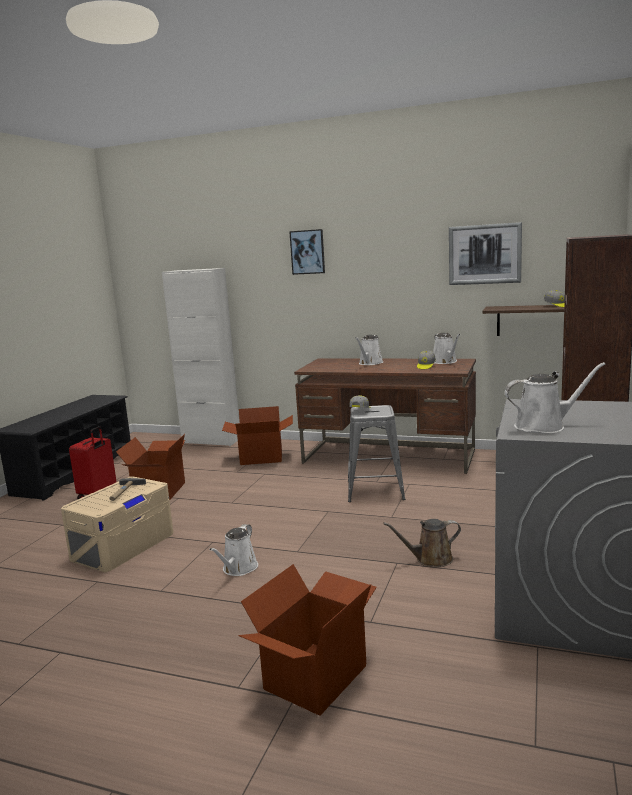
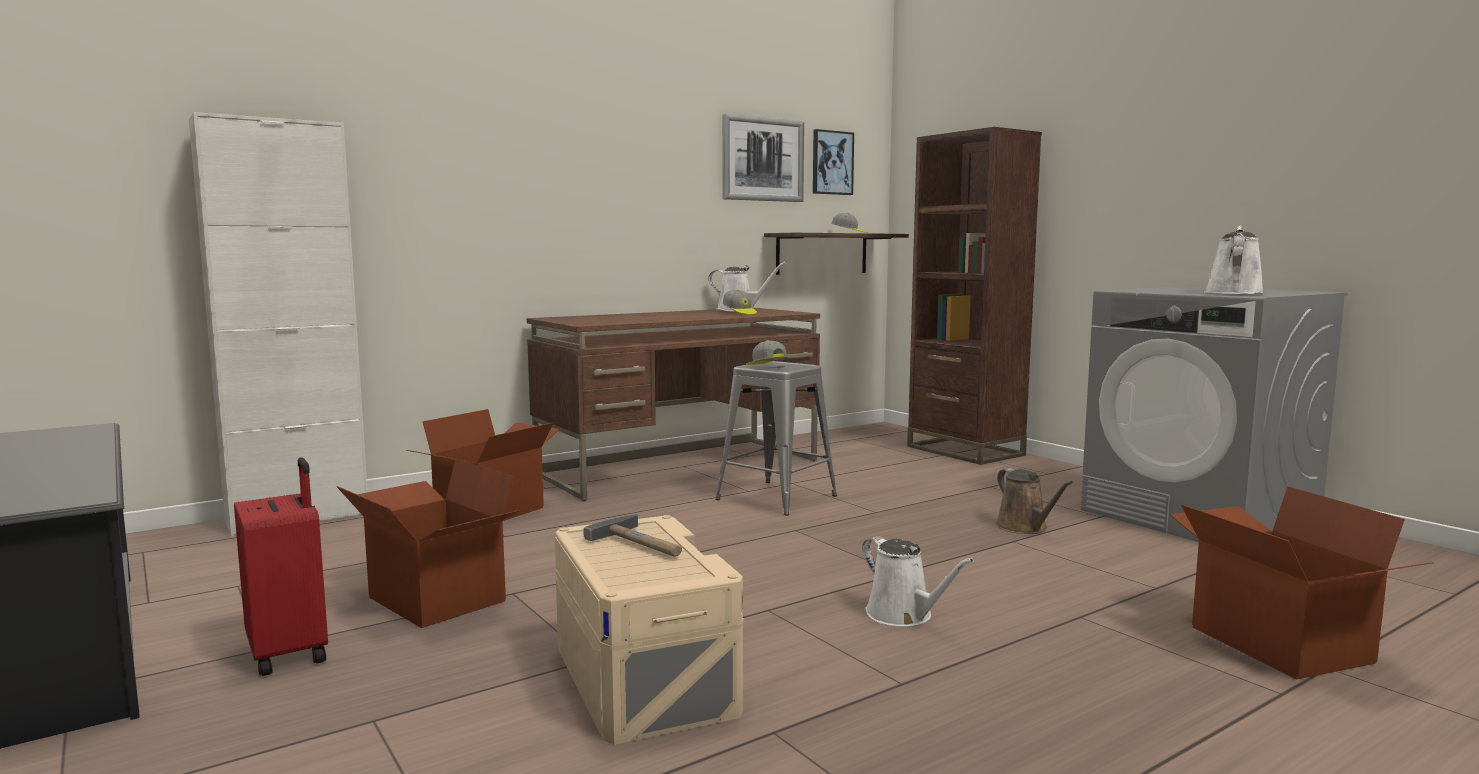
camera: 55 degrees left, 5 degrees down
picture [289,229,325,275] -> picture moved to [813,129,854,195]
white watering can [355,335,383,365] -> none
brown watering can [383,519,461,567] -> brown watering can turned 45 degrees counterclockwise [996,468,1073,534]

